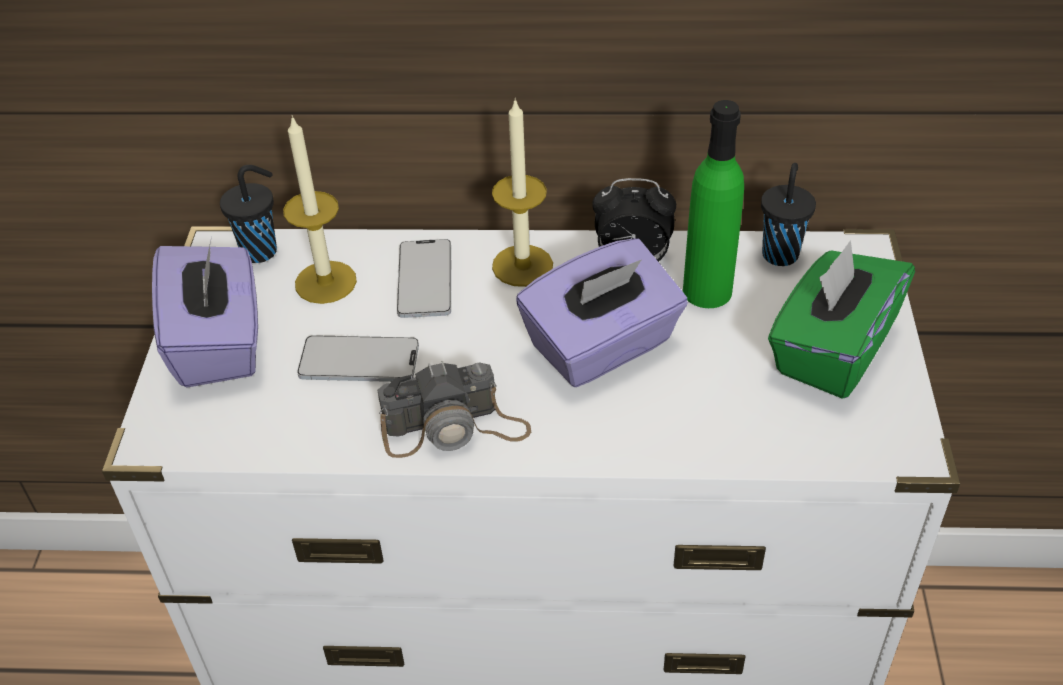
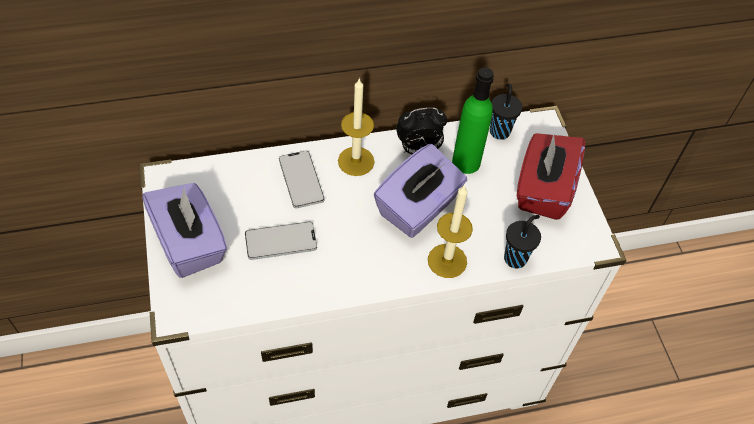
camera: 20 degrees left, 10 degrees up
black cup [220,165,277,263] -> black cup moved to [504,215,541,269]
candle [283,115,357,304] -> candle moved to [428,184,473,278]
camera [378,361,531,458] -> none
green tissue box [768,240,915,399] -> red tissue box [517,133,585,220]

